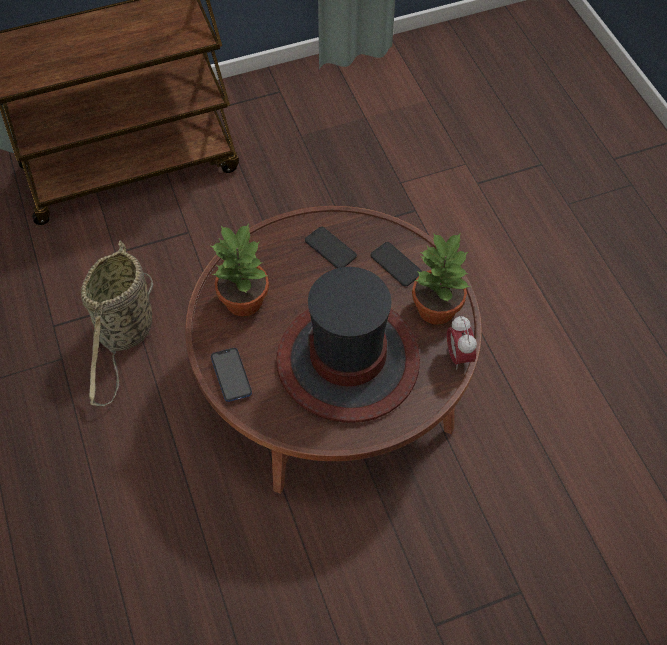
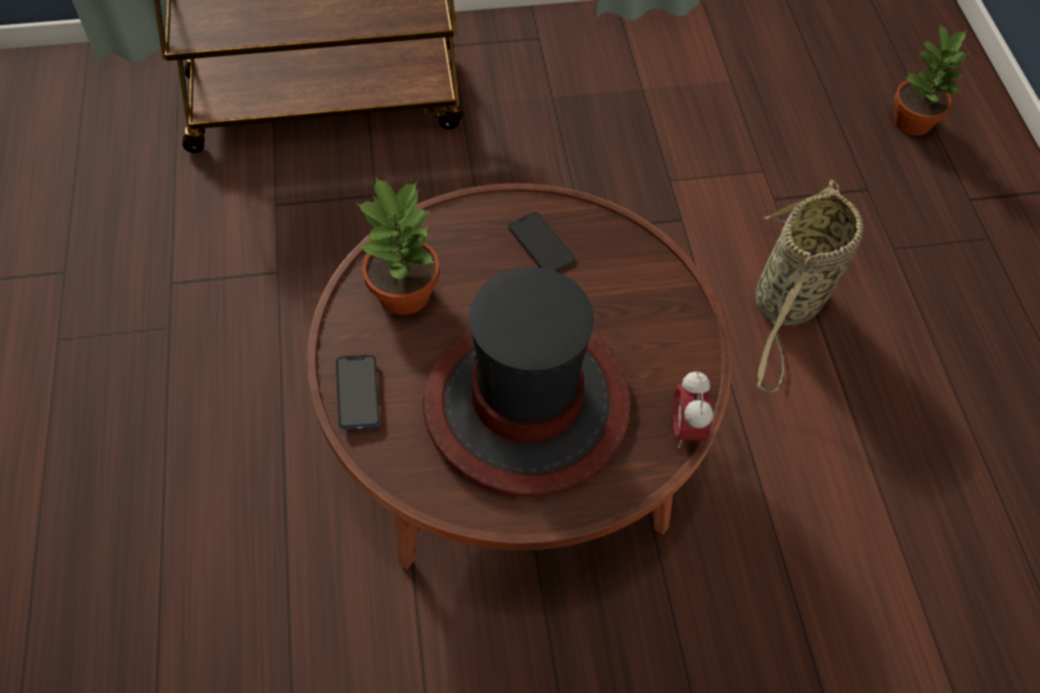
camera: 10 degrees right, 0 degrees up
basket [81,241,153,406] -> basket moved to [756,179,863,392]
phone [370,242,422,287] -> none
potted plant [412,232,470,325] -> potted plant moved to [894,23,970,136]

